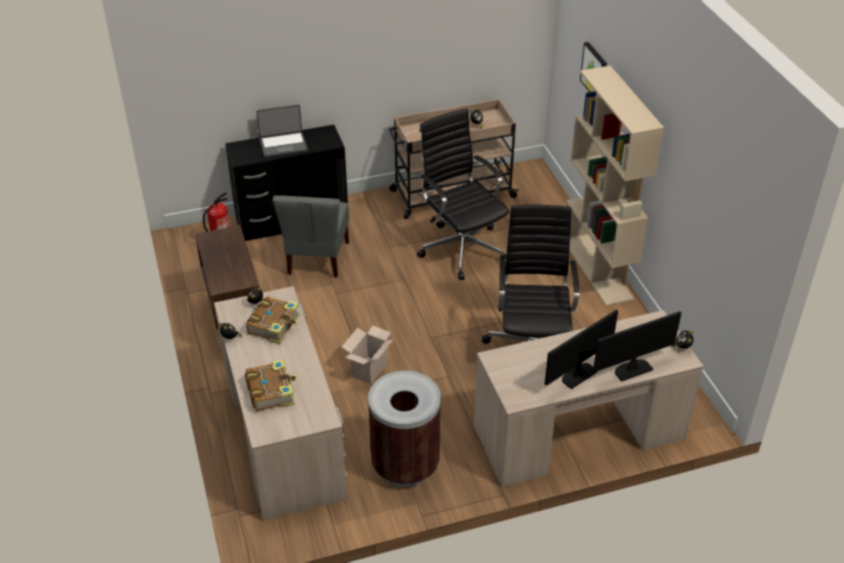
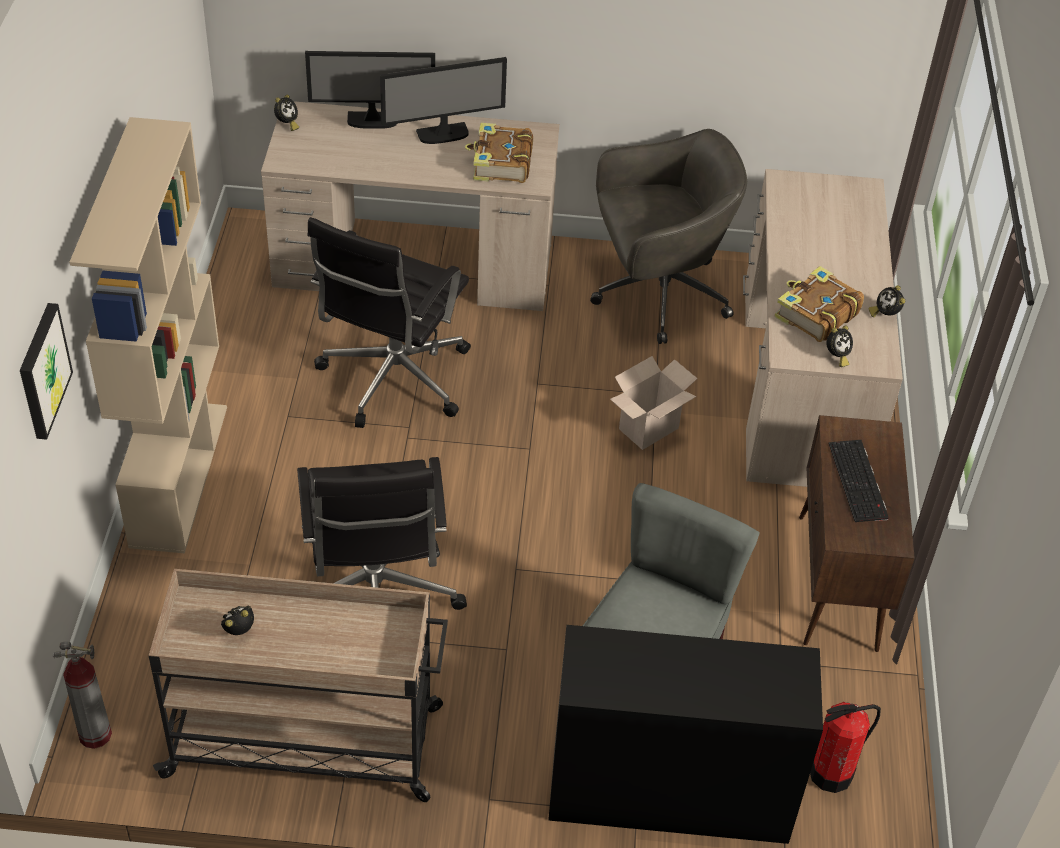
camera: 160 degrees left, 5 degrees up
book [245,359,298,412] -> book moved to [465,123,533,183]
laptop [256,104,308,158] -> none
brown trash can [368,371,441,487] -> grey office chair [590,129,747,344]
none -> fire extinguisher [53,642,112,749]
none -> keyboard [829,440,889,522]

